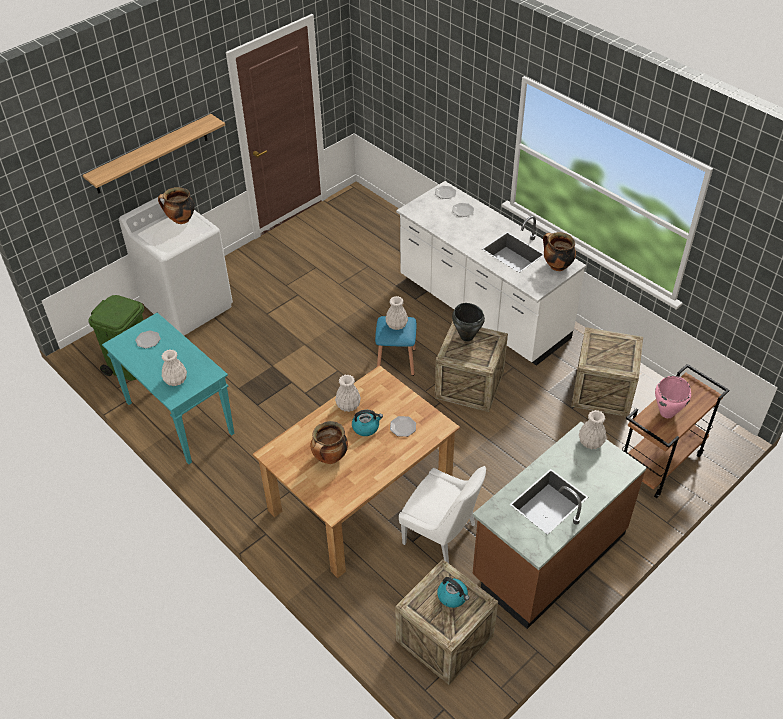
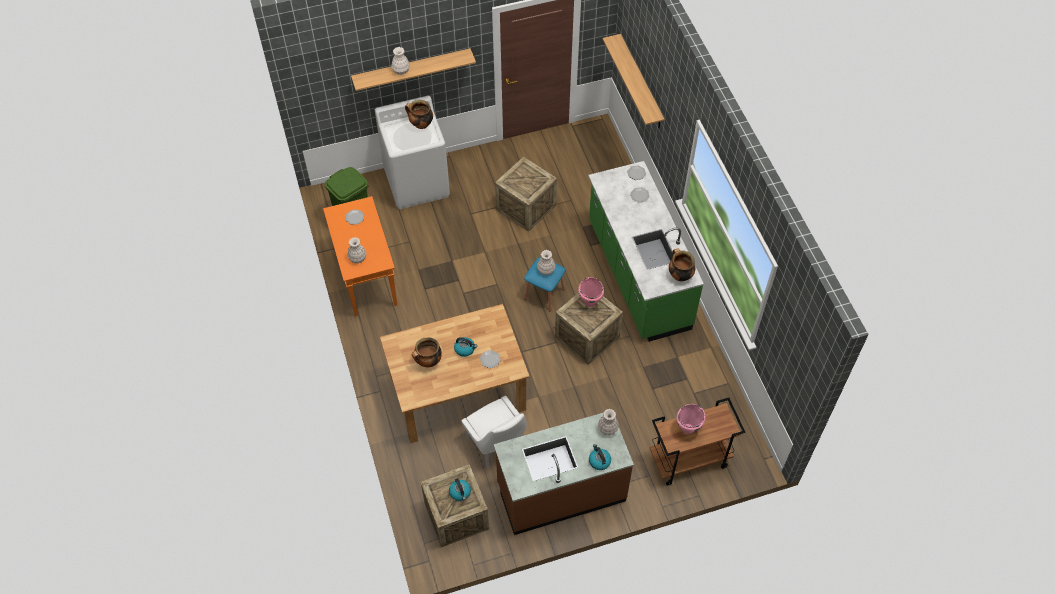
camera: 25 degrees right, 10 degrees up
turquoise console table [102,313,235,464] -> orange console table [323,196,397,317]
white vase [335,374,361,412] -> white vase moved to [391,47,410,75]
white counter [396,181,586,366] -> green counter [588,161,704,342]
black cooking pot [452,303,485,342] -> pink cooking pot [578,277,604,307]
crate [571,327,643,417] -> crate moved to [495,157,557,232]
none -> kettle [589,444,611,470]
none -> shelf [603,34,665,128]

